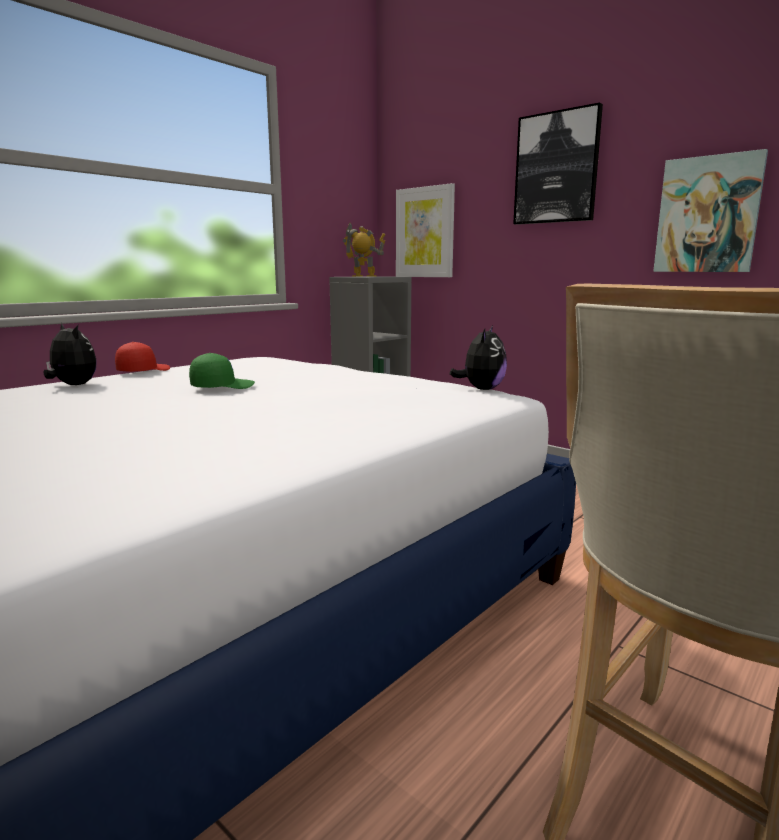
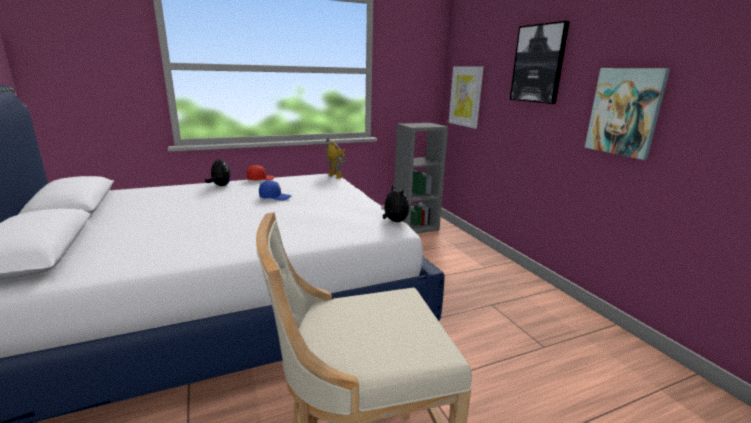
camera: 25 degrees right, 5 degrees up
green cap [189,353,255,389] -> blue cap [259,180,291,201]
toy robot [343,223,385,277] -> toy robot moved to [325,137,345,178]
plush toy [450,325,507,390] -> plush toy turned 75 degrees counterclockwise [381,184,409,222]

